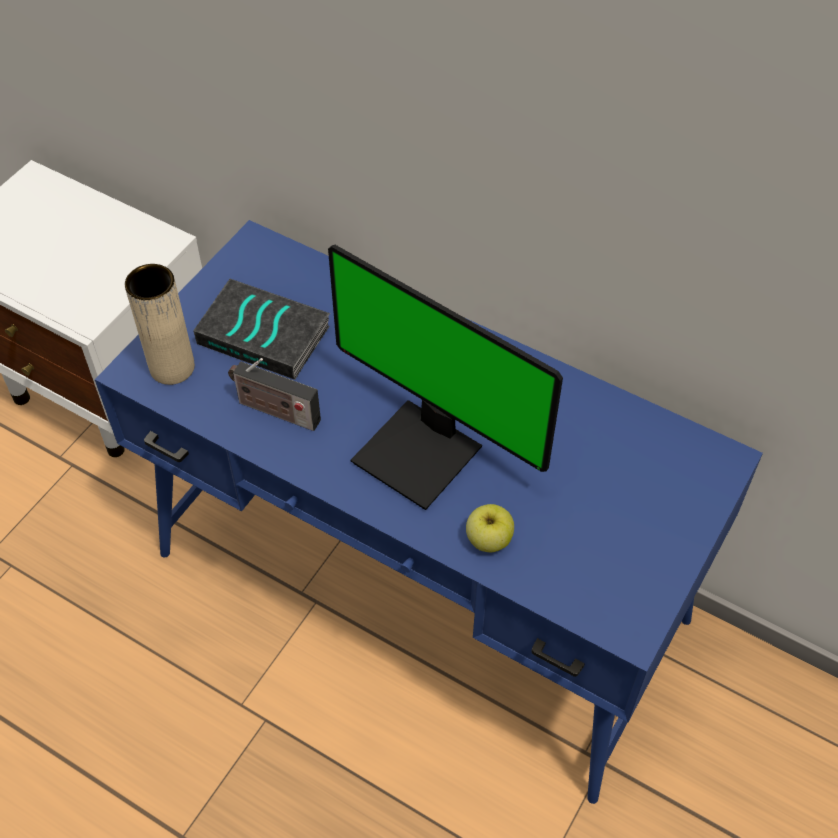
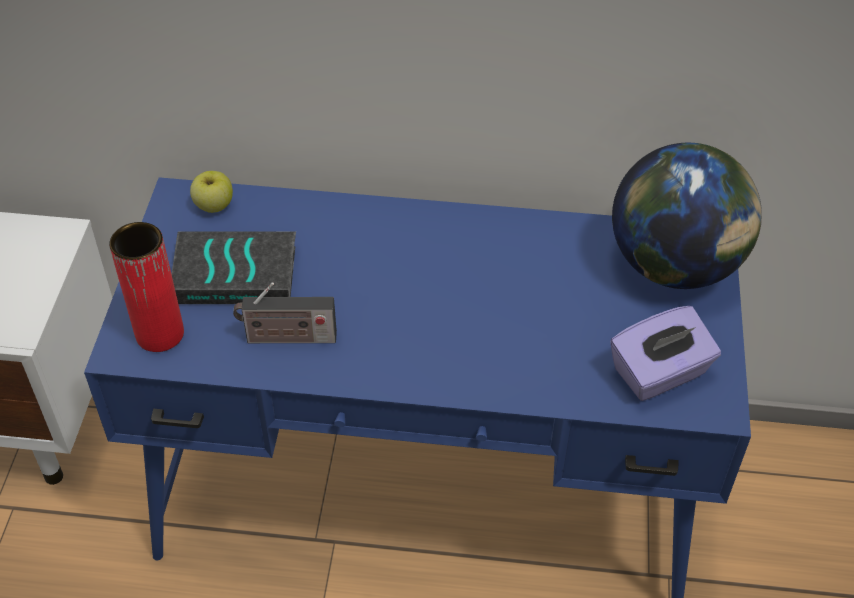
camera: 25 degrees left, 5 degrees down
beige vase [125,264,195,385] -> red vase [109,222,184,352]
monitor [328,245,563,510] -> none
apple [466,504,514,552] -> apple moved to [190,171,233,213]
none -> purple tissue box [610,306,721,401]
none -> globe [612,143,762,289]

